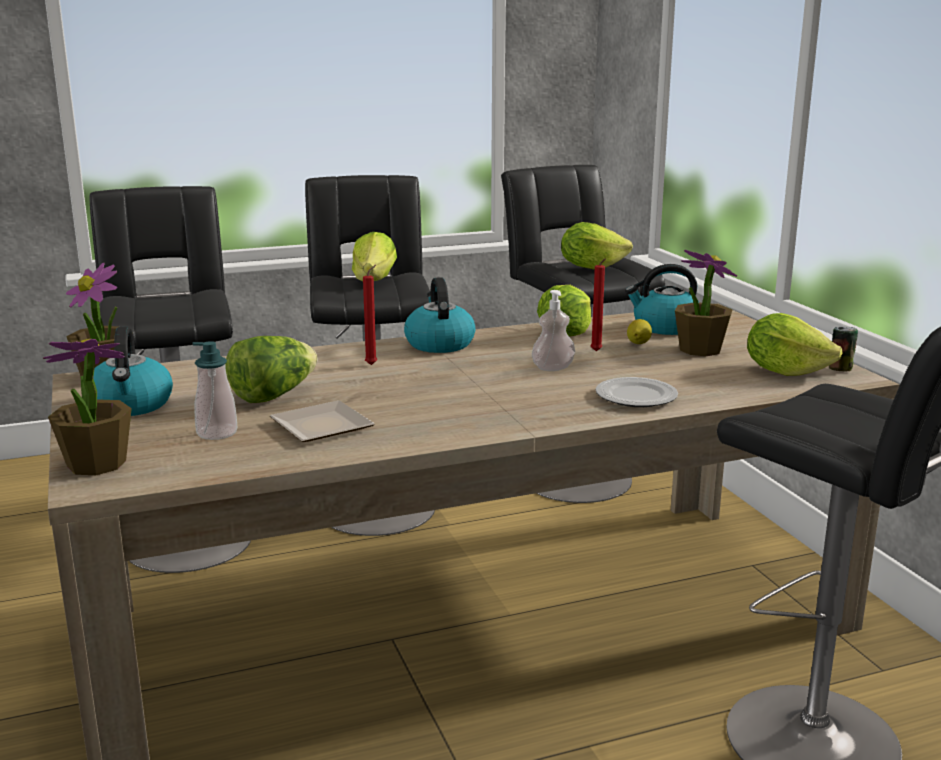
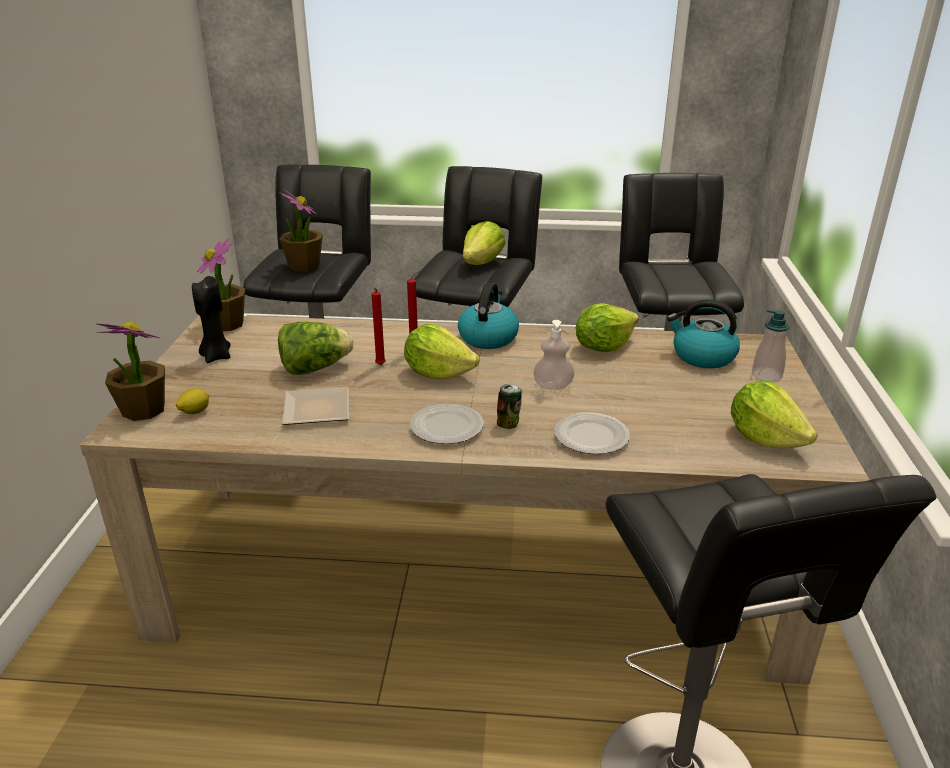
camera: 25 degrees right, 10 degrees up
kettle [93,326,173,416] -> black candle [192,276,230,363]
soap dispenser [192,341,237,440] -> soap dispenser moved to [752,309,789,382]
lettuce [561,222,633,270] -> lettuce moved to [404,324,480,379]
red candle [591,258,606,351] -> red candle moved to [371,288,386,365]
lemon [627,319,652,344] -> lemon moved to [176,388,209,414]
potted plant [675,250,737,356] -> potted plant moved to [279,190,323,271]
can [829,327,858,371] -> can moved to [497,384,522,429]
none -> plate [410,404,484,444]

